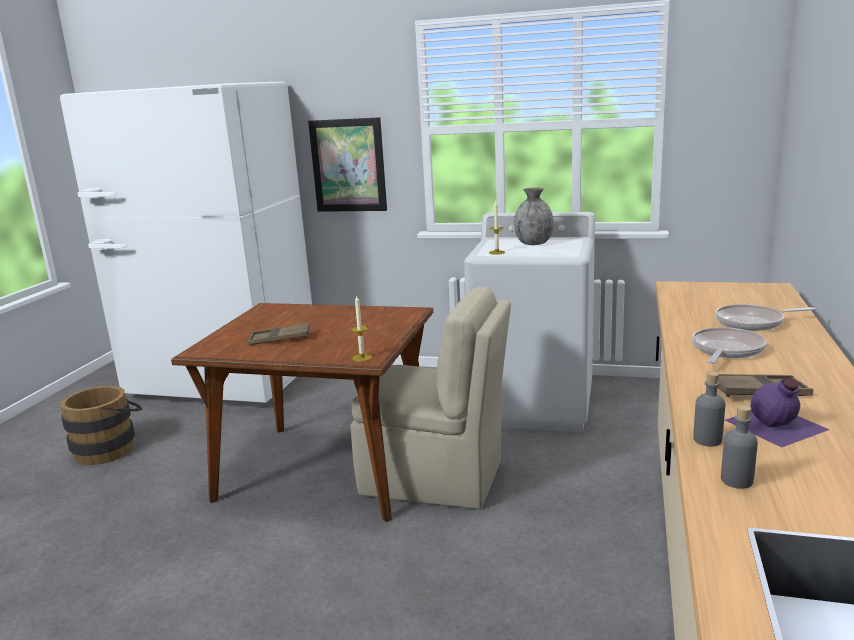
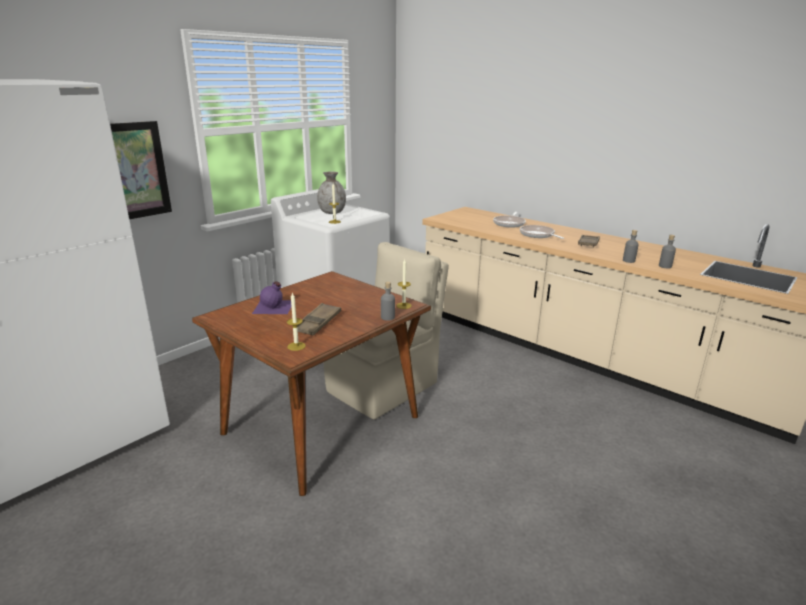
camera: 65 degrees left, 5 degrees up
brown bucket [60,386,142,465] -> none
purple bottle [725,378,830,448] -> purple bottle moved to [252,281,291,314]
none -> candle [287,292,306,351]
none -> grey bottle [381,282,395,321]

